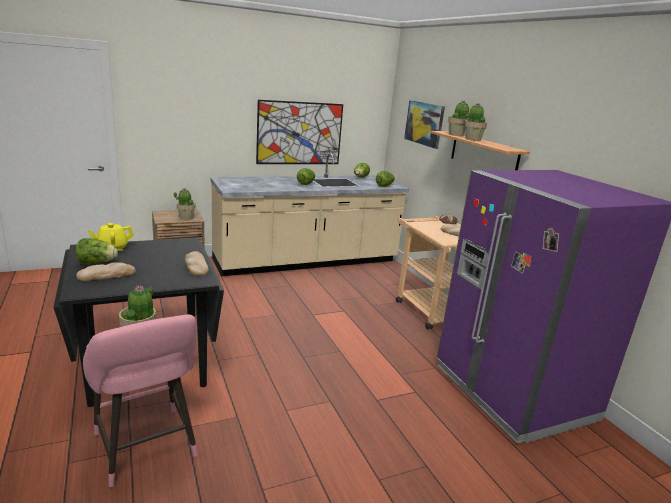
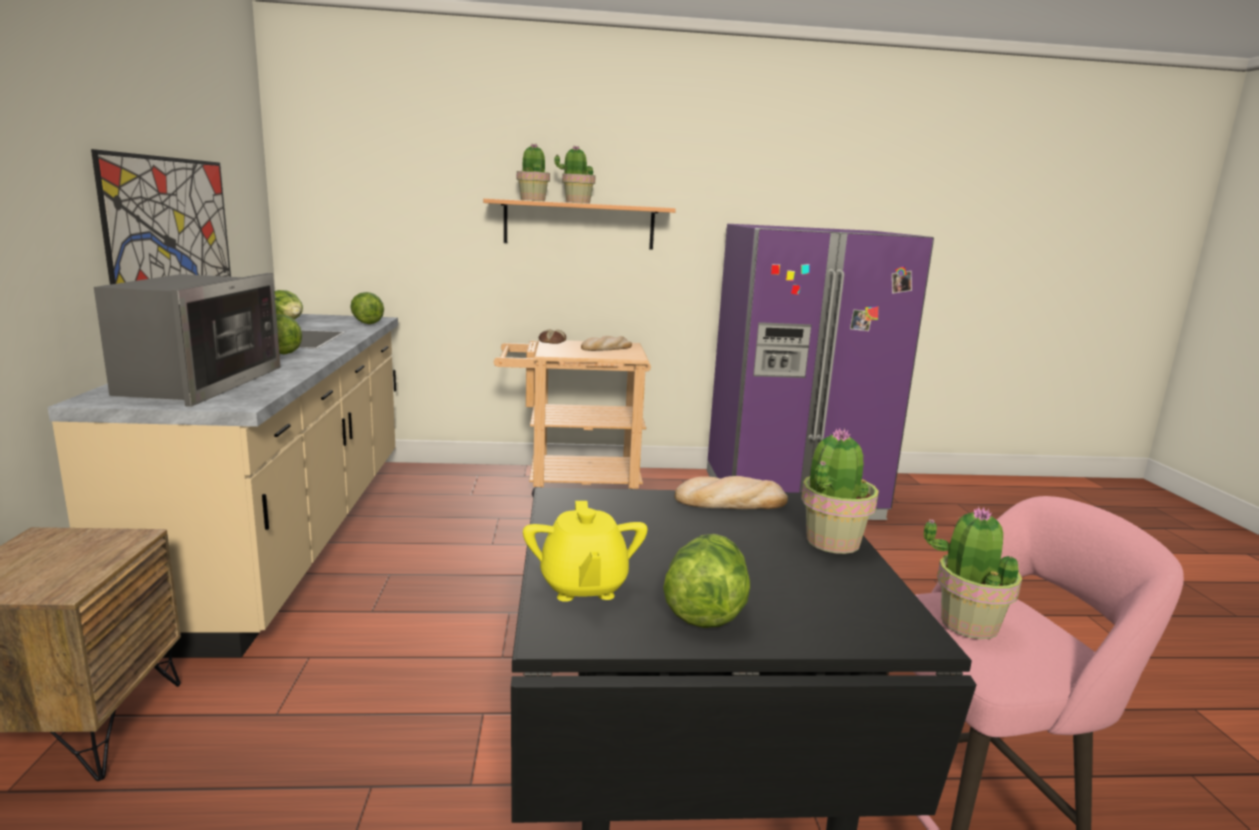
camera: 70 degrees left, 5 degrees down
bread [77,262,136,281] -> none
potted plant [174,188,196,220] -> potted plant moved to [801,428,879,554]
picture [404,100,445,149] -> none
none -> microwave [94,273,281,407]

